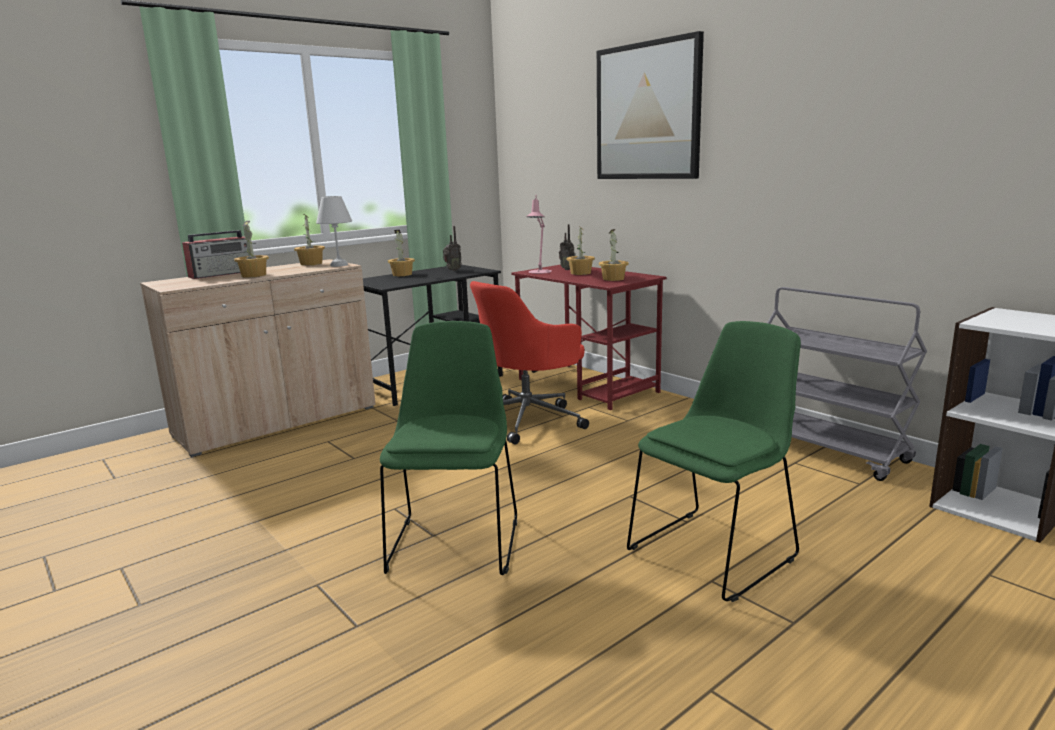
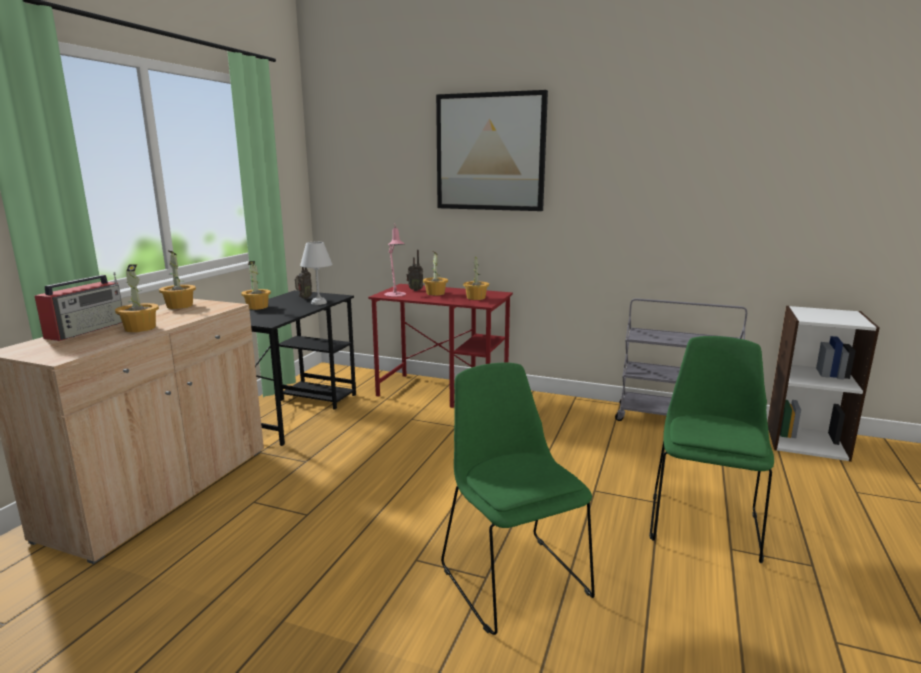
camera: 30 degrees left, 0 degrees up
white table lamp [316,196,352,267] -> white table lamp moved to [300,242,332,305]
red office chair [470,281,589,444] -> none

